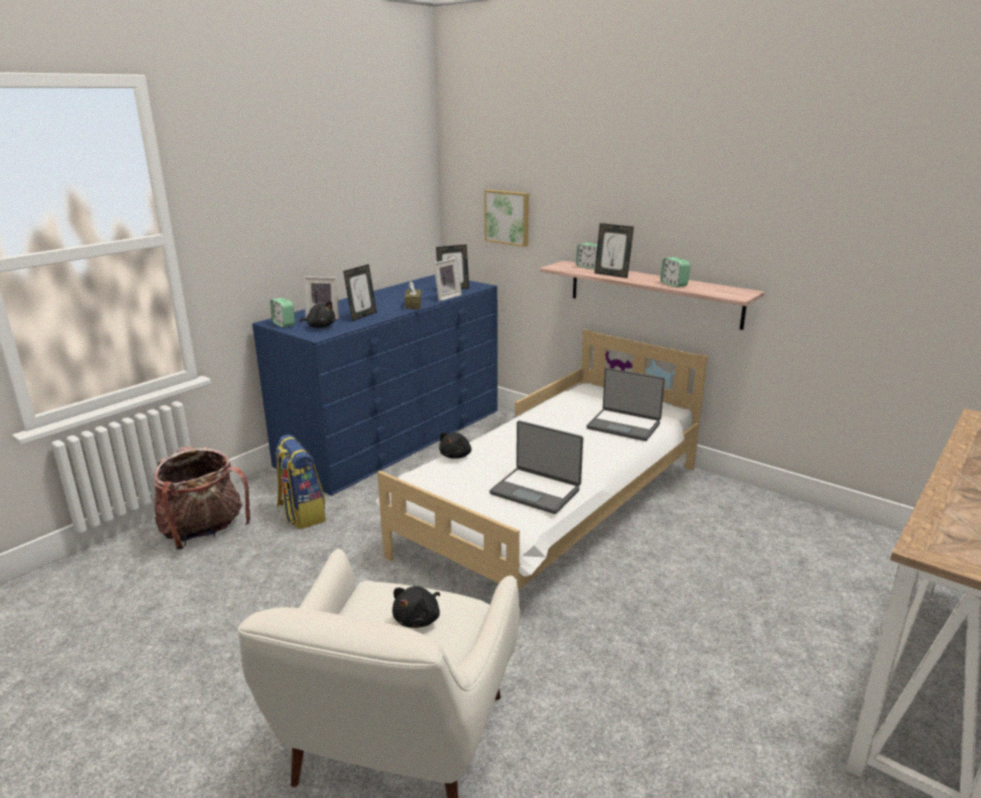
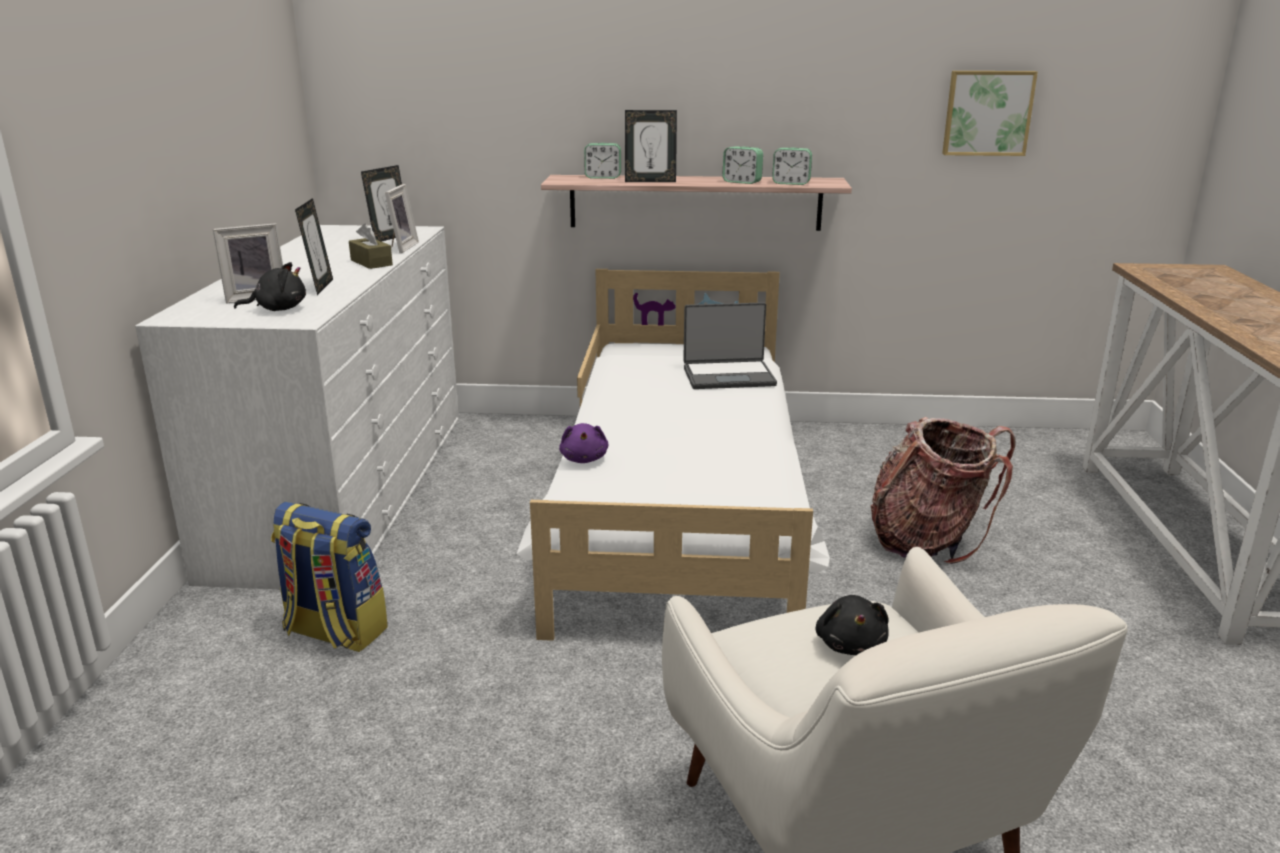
camera: 35 degrees left, 0 degrees up
backpack [154,446,250,550] -> backpack moved to [871,417,1015,564]
blue dresser [252,275,498,496] -> white dresser [135,225,459,589]
alarm clock [270,298,295,327] -> alarm clock moved to [772,148,812,185]
black plush toy [439,432,471,459] -> purple plush toy [559,423,608,463]
picture [484,190,529,247] -> picture moved to [942,71,1038,156]
laptop [490,420,583,514] -> none

